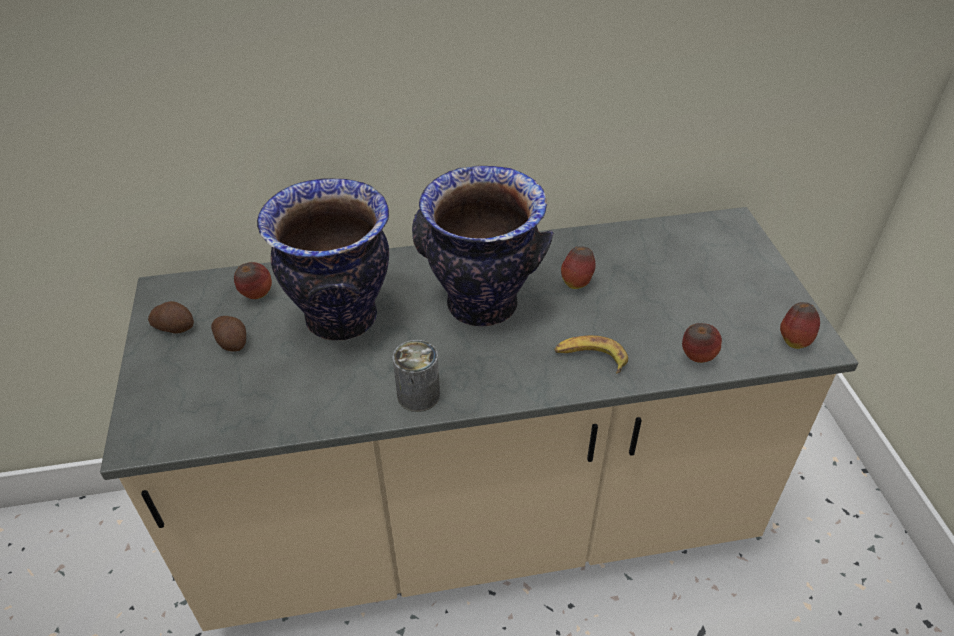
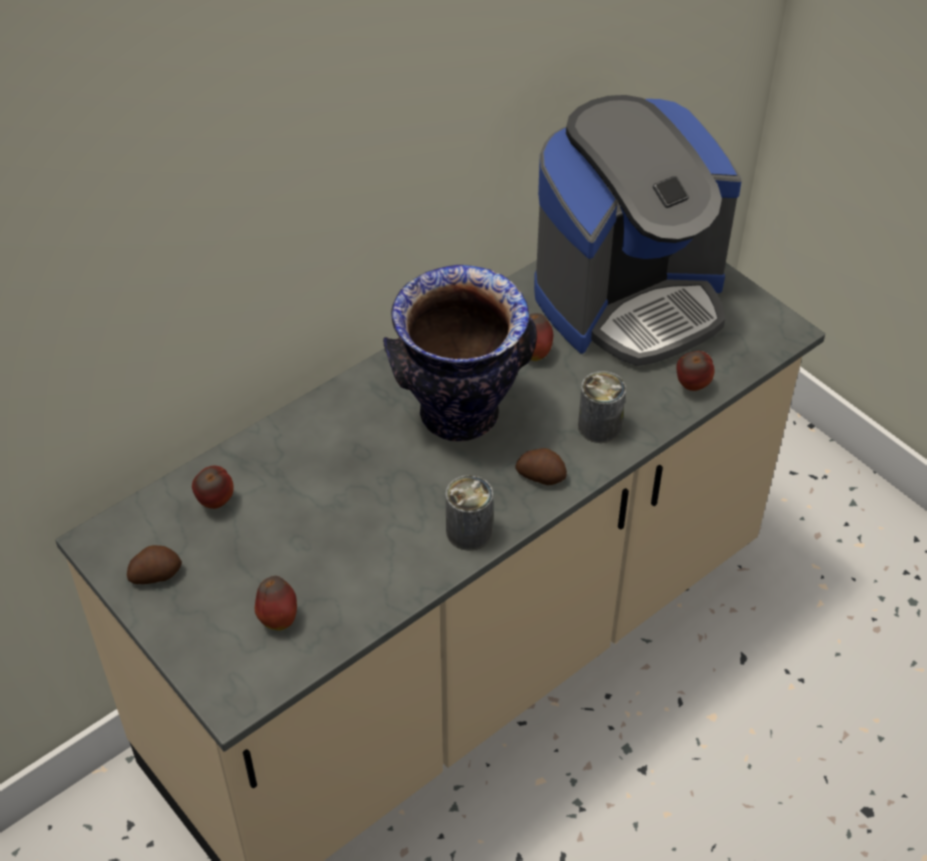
camera: 30 degrees left, 5 degrees up
potato [211,316,246,351] -> potato moved to [515,448,567,485]
vase [257,179,389,340] -> none
banana [555,335,628,373] -> can [578,371,626,443]
apple [780,302,820,349] -> apple moved to [255,576,297,631]
none -> coffee machine [534,95,742,366]

